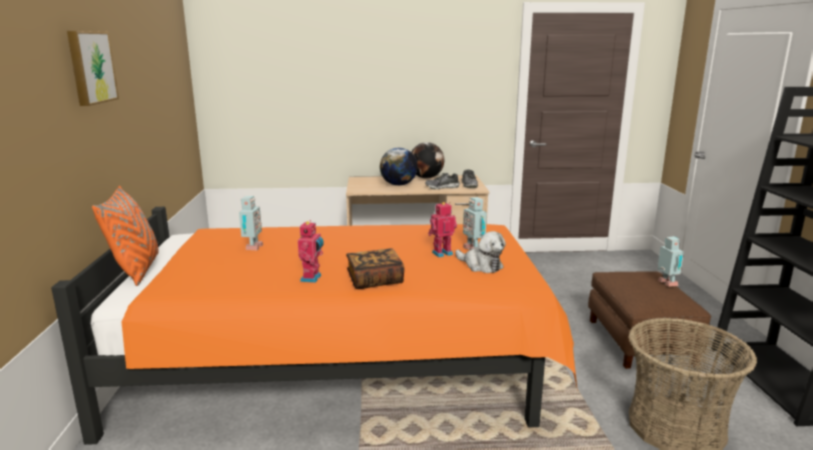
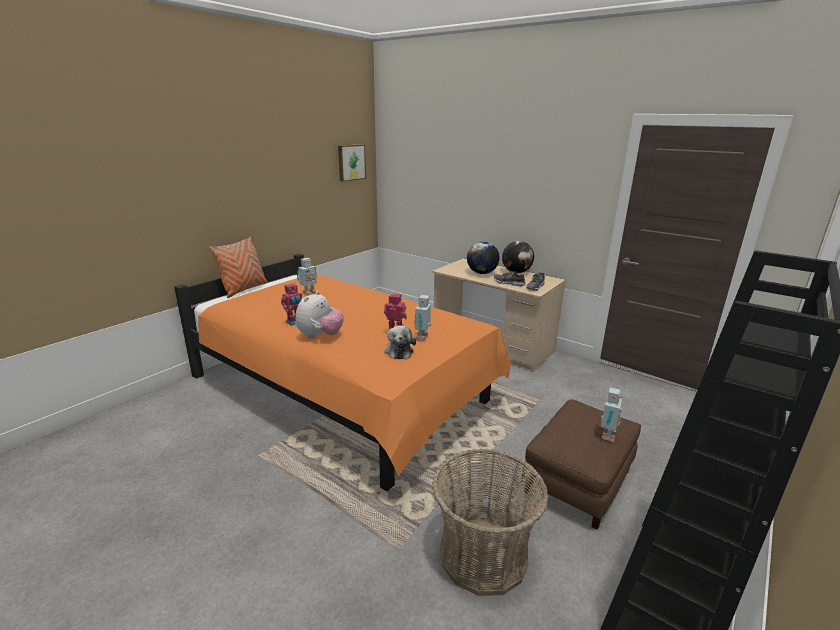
camera: 40 degrees right, 5 degrees up
picture [67,31,119,106] -> picture moved to [338,144,366,182]
book [346,248,405,289] -> plush toy [295,291,344,339]

